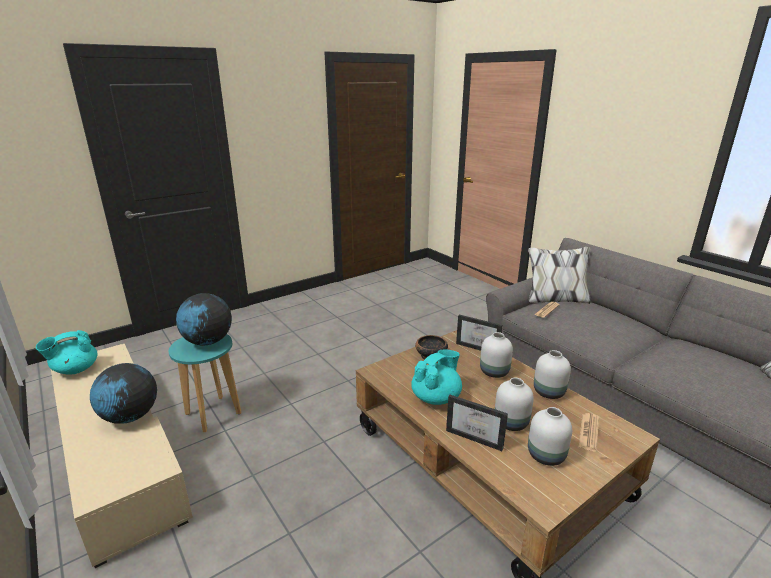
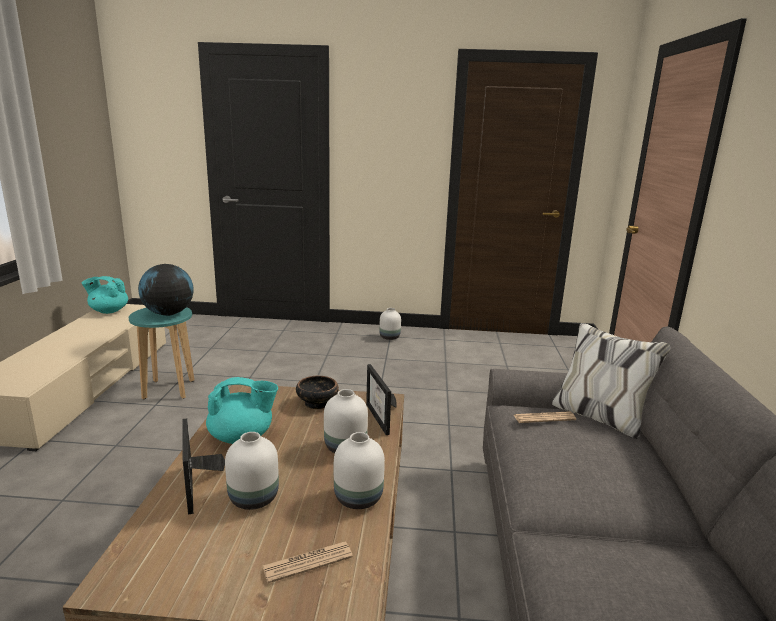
camera: 40 degrees right, 5 degrees down
globe [90,363,157,424] -> none
white vase [528,407,572,466] -> white vase moved to [379,308,401,340]

